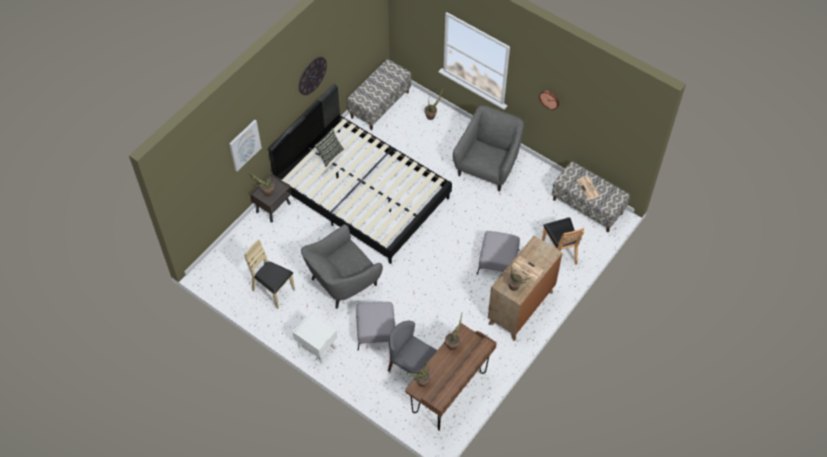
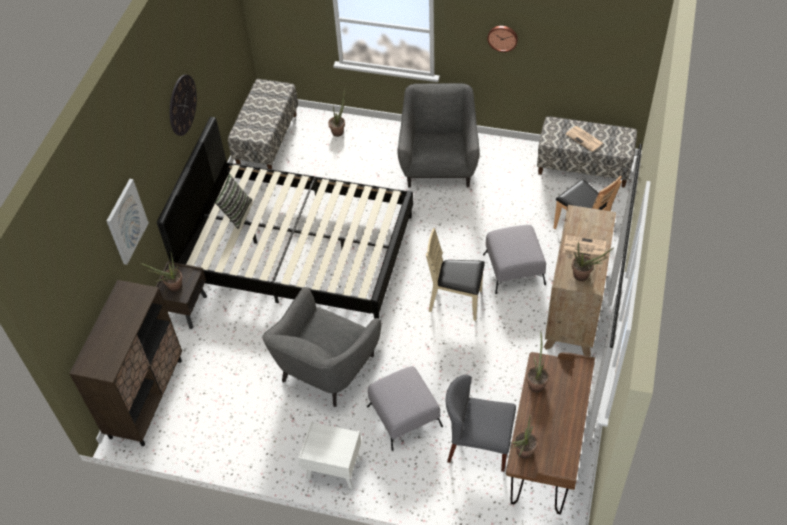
camera: 20 degrees left, 5 degrees down
beige chair [244,239,295,309] -> beige chair moved to [426,228,485,321]
none -> brown cabinet [69,280,182,446]

